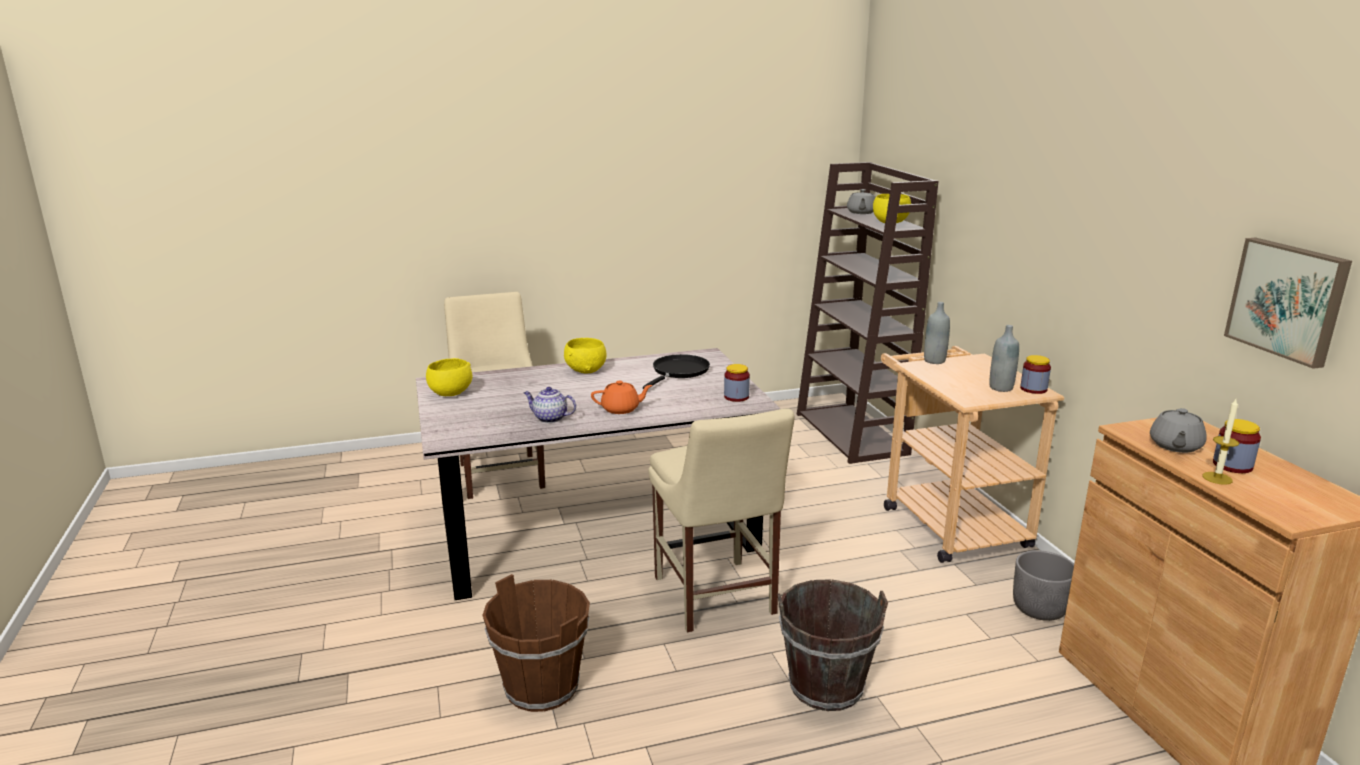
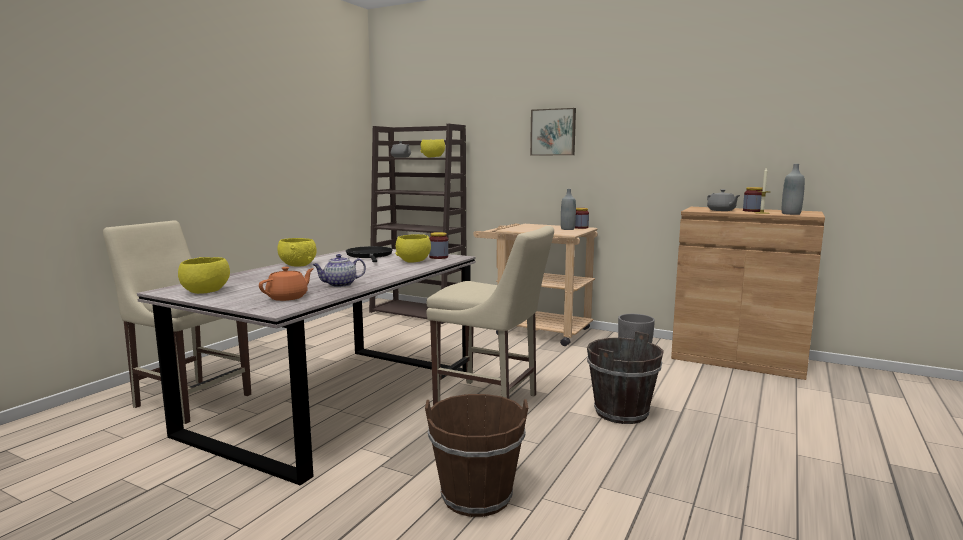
camera: 45 degrees left, 10 degrees down
orange teapot [591,381,653,414] -> orange teapot moved to [259,267,314,301]
grey bottle [924,302,950,364] -> grey bottle moved to [782,164,805,215]
picture [1224,238,1352,369] -> picture moved to [530,108,576,155]
none -> yellow bowl [396,234,431,263]

